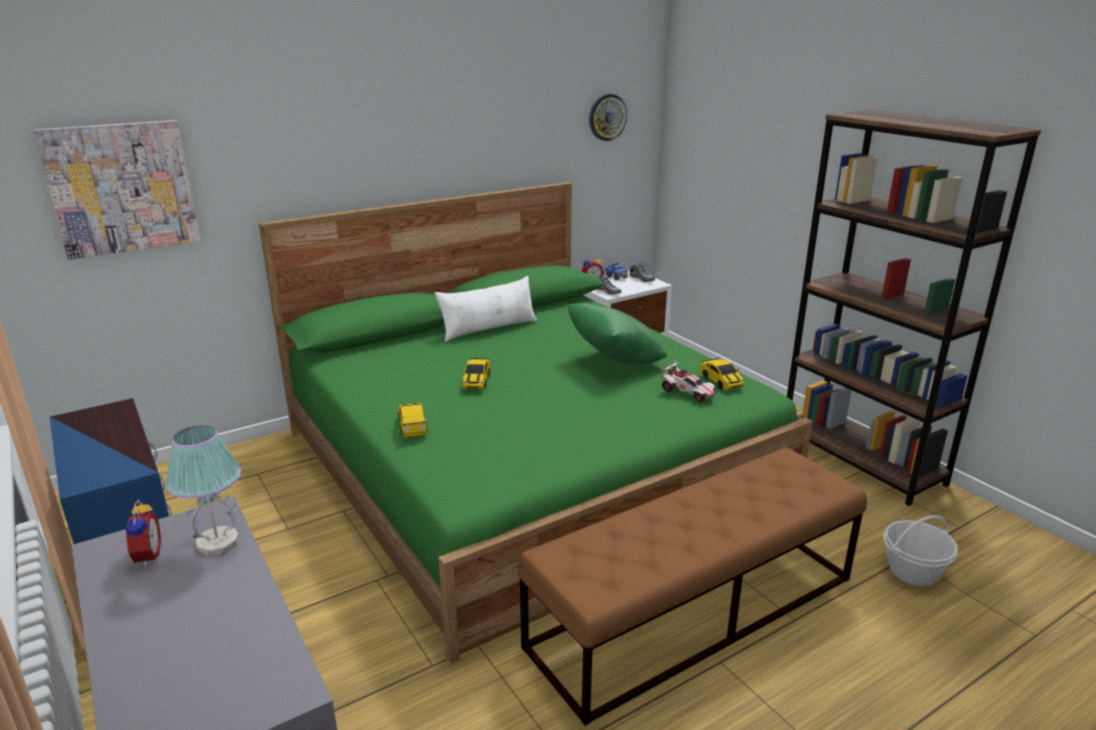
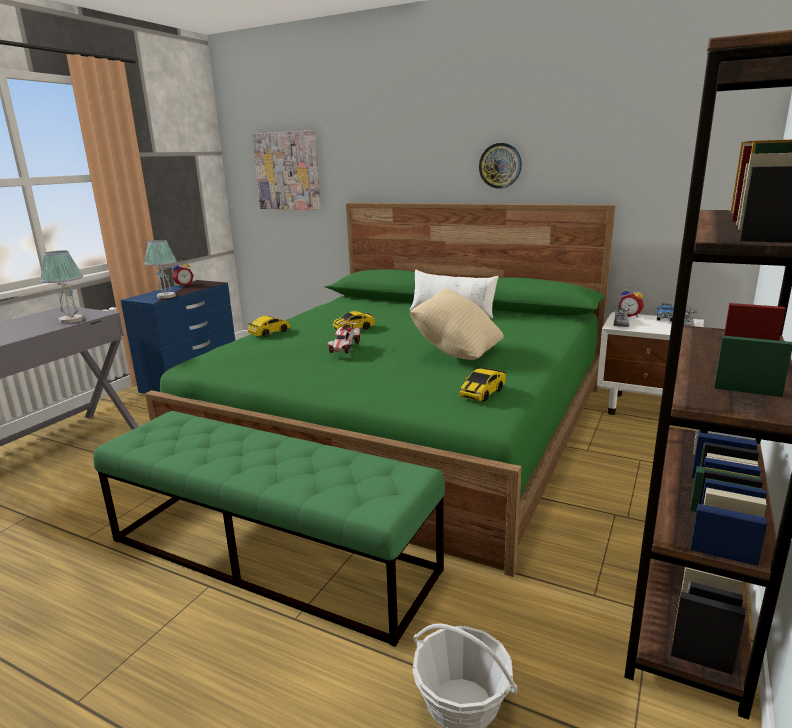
camera: 60 degrees right, 5 degrees down
alarm clock [121,499,161,566] -> alarm clock moved to [172,260,194,287]
brown bench [518,447,867,726] -> green bench [93,411,445,647]
green pillow [567,303,667,365] -> beige pillow [410,289,504,360]
wall clock [589,94,627,141] -> wall clock moved to [479,143,522,188]
toy car [660,359,717,402] -> toy car moved to [327,320,361,354]
none -> table lamp [145,240,177,299]

